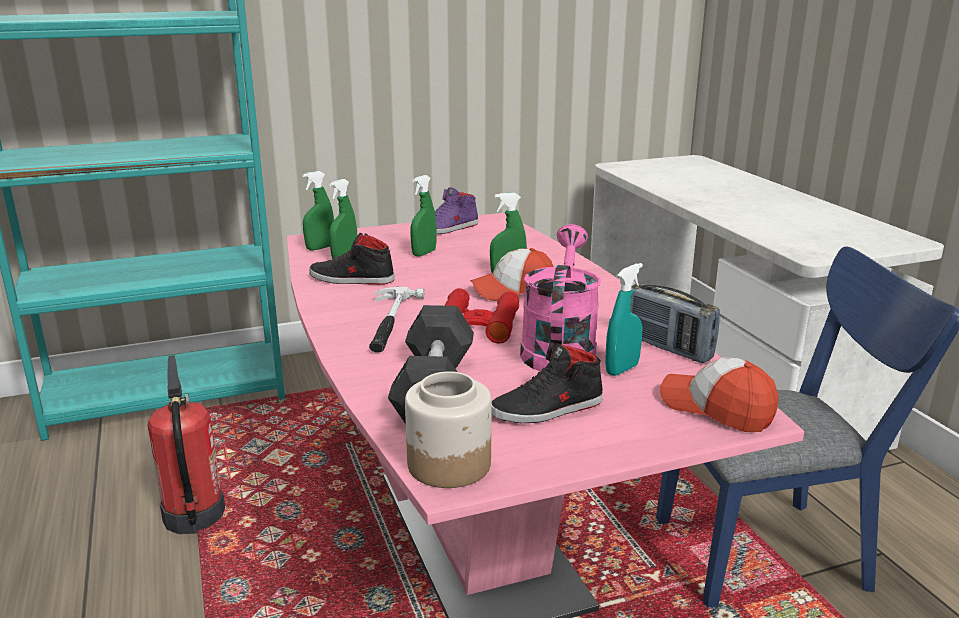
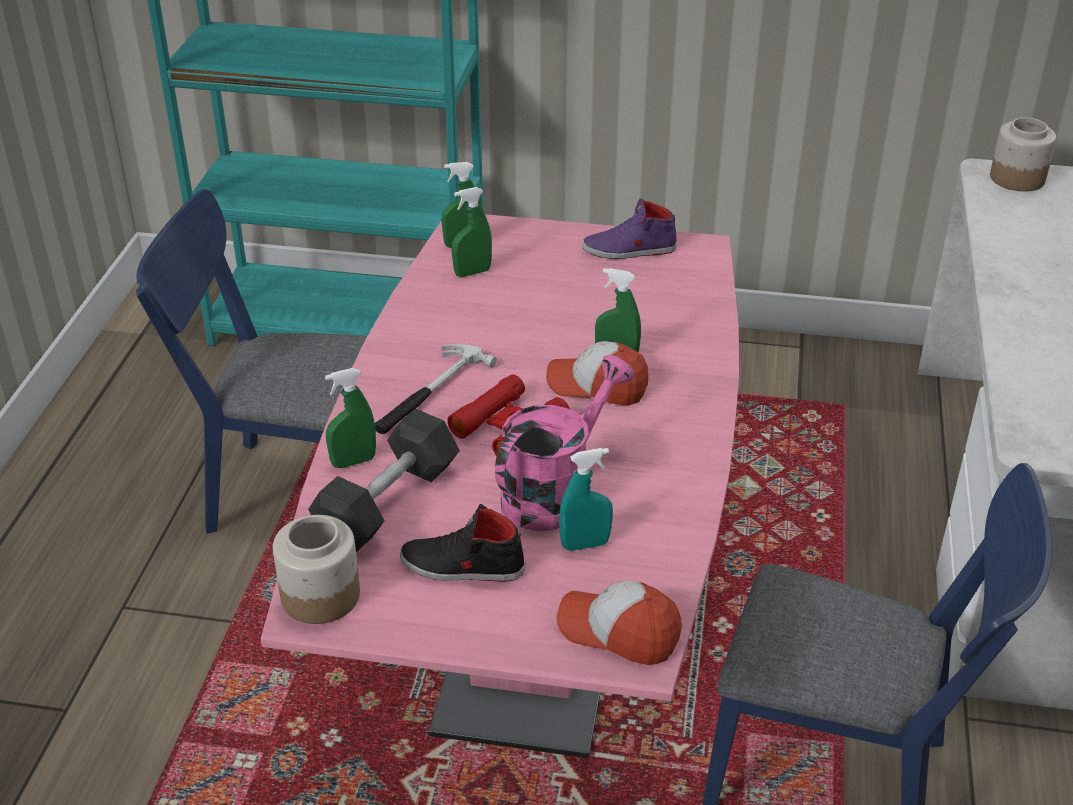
camera: 30 degrees right, 15 degrees up
fire extinguisher [148,355,225,534] -> blue chair [136,189,367,534]
black shoe [309,233,395,285] -> none
green spray bottle [411,175,436,257] -> green spray bottle moved to [325,368,376,468]
radio [630,283,720,363] -> none
cap [660,357,778,432] -> cap turned 45 degrees counterclockwise [557,581,682,665]
none -> jar [990,117,1056,192]

